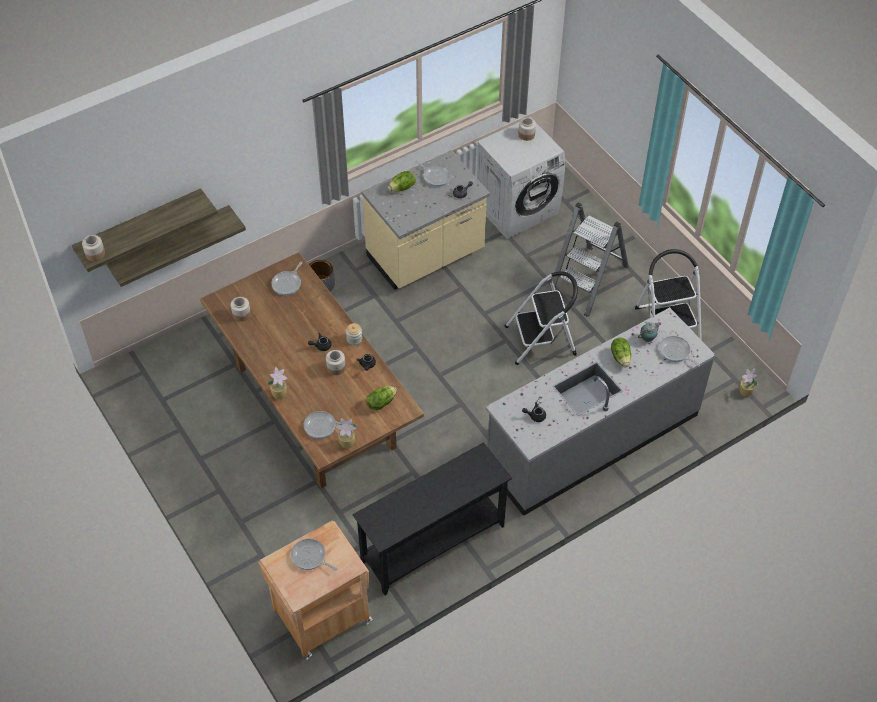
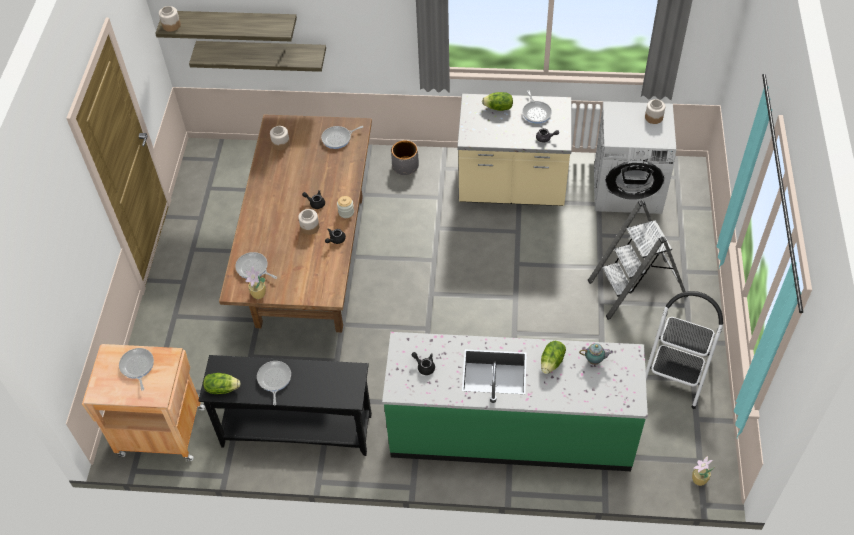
camera: 40 degrees right, 0 degrees up
potted plant [267,367,287,399] -> none
lettuce [366,386,397,410] -> lettuce moved to [203,373,240,394]
grey counter [486,307,716,516] -> green counter [382,332,648,471]
step ladder [505,271,578,365] -> none
frying pan [659,336,700,366] -> frying pan moved to [257,361,291,405]

